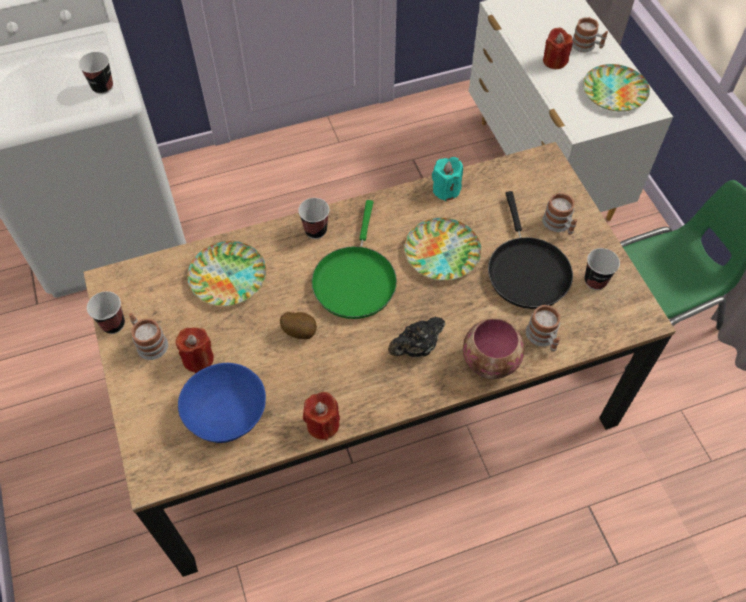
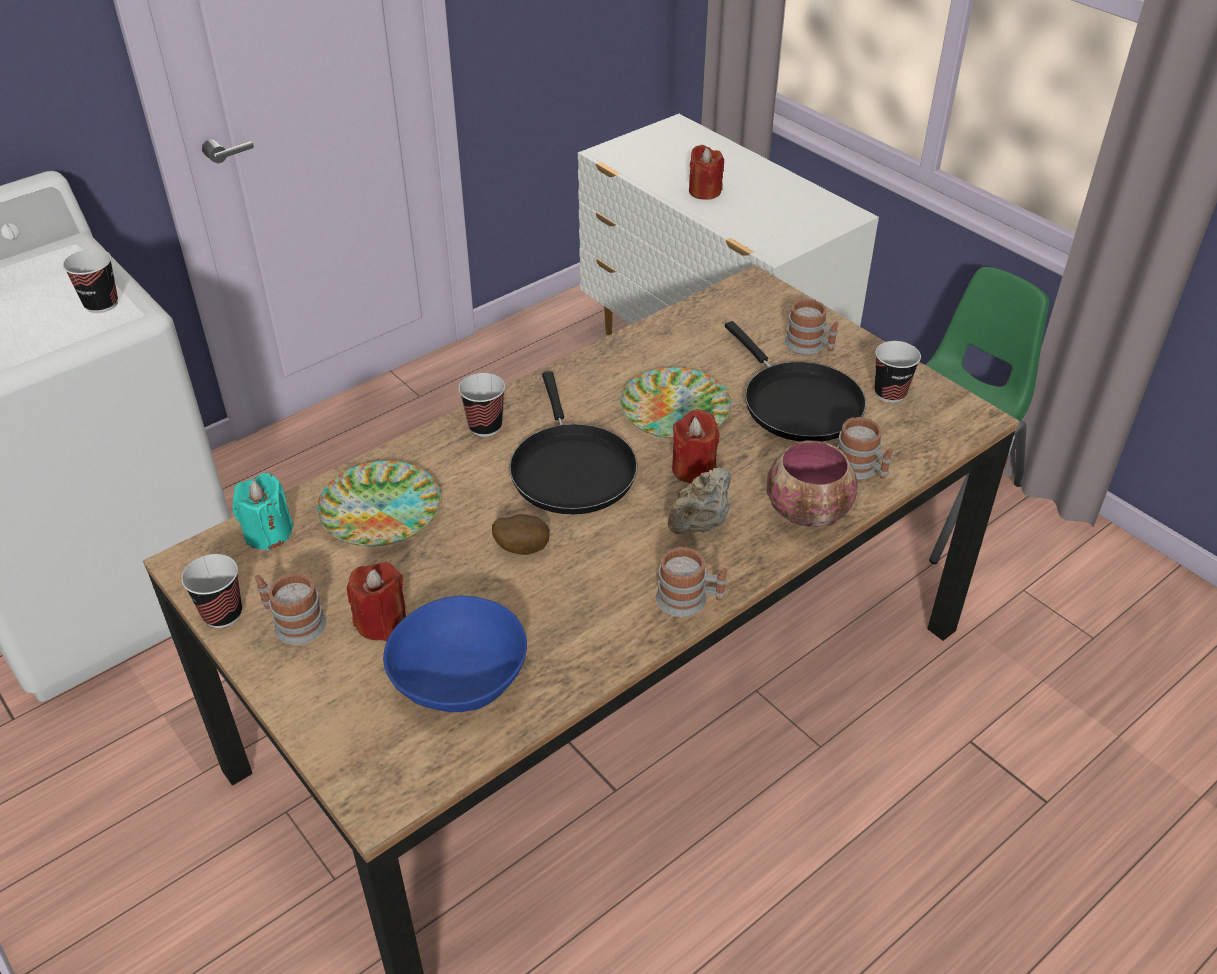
camera: 20 degrees left, 15 degrees down
red candle [303,392,340,441] -> red candle moved to [672,410,720,483]
green frying pan [312,200,397,319] -> black frying pan [509,371,637,514]
black teapot [388,317,445,357] -> beige teapot [668,467,731,534]
turquoise candle [432,157,463,201] -> turquoise candle moved to [232,473,294,550]
mug [572,17,608,52] -> mug moved to [656,547,728,617]
plate [583,64,650,112] -> none

